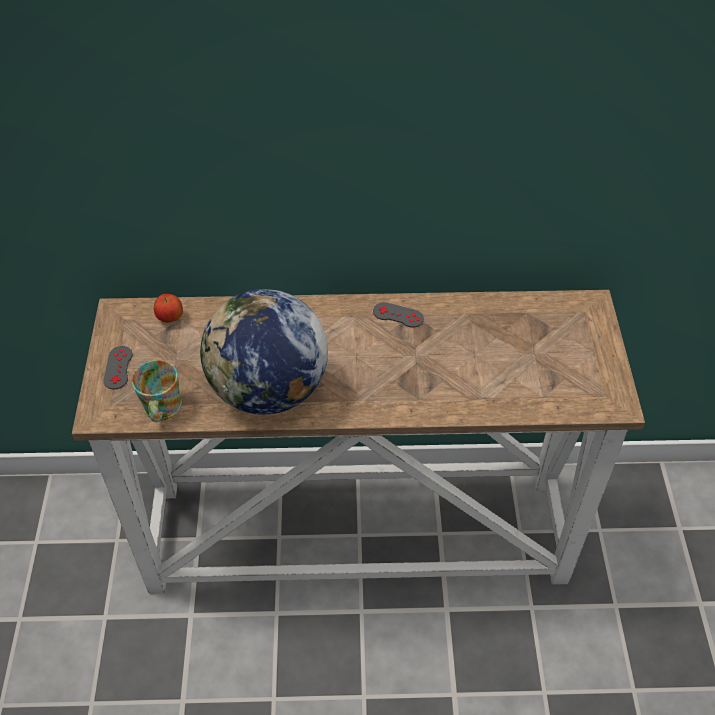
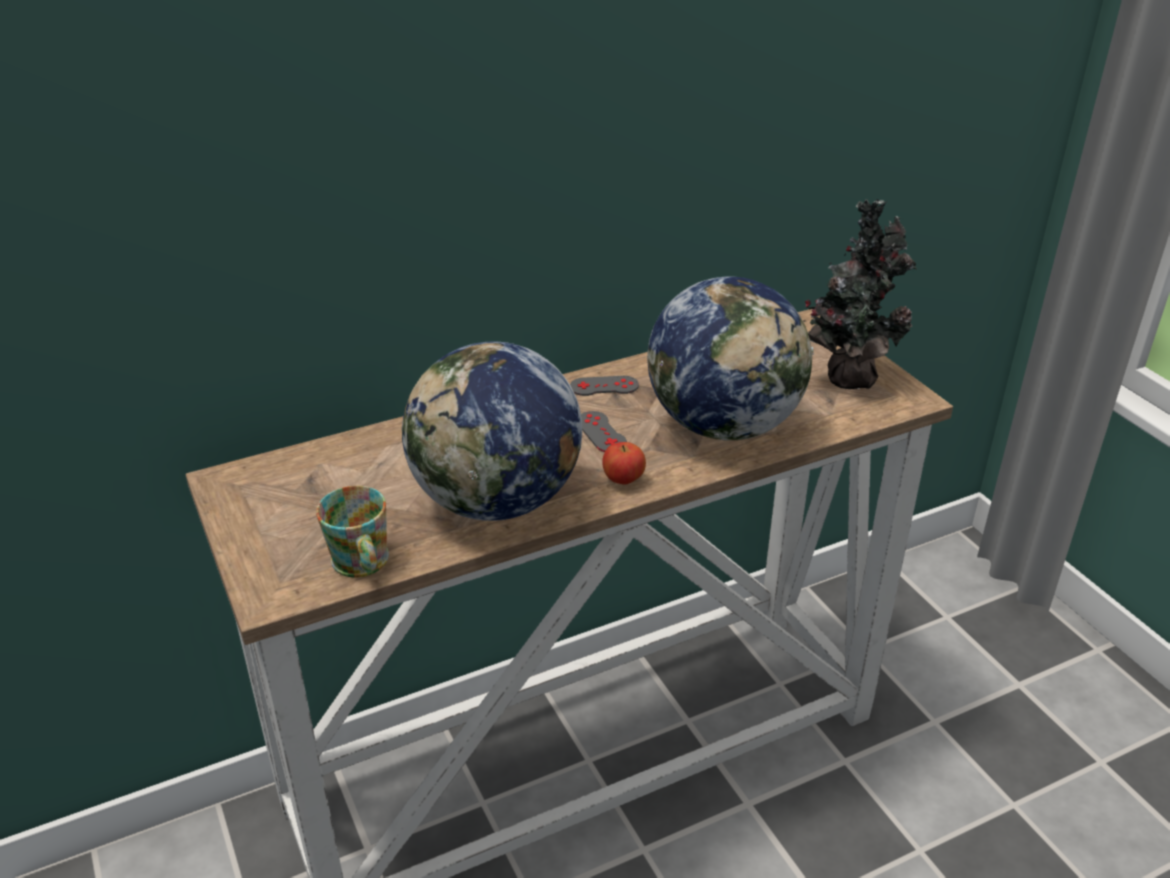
camera: 25 degrees left, 15 degrees down
grey game controller [103,346,133,389] -> grey game controller moved to [581,411,627,452]
apple [154,294,183,322] -> apple moved to [602,442,646,485]
none -> globe [647,277,814,440]
none -> potted plant [804,199,918,389]

